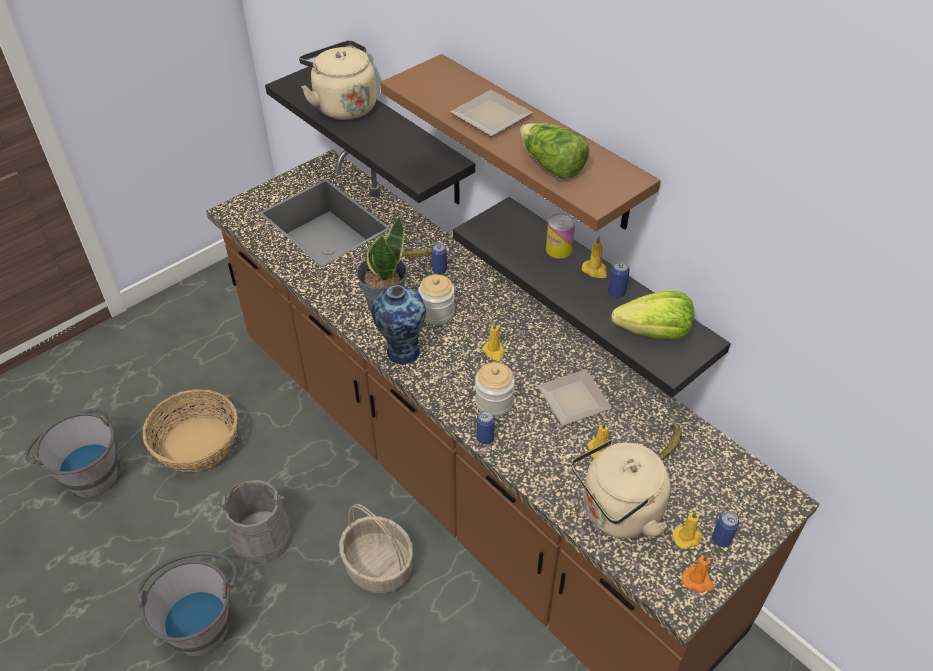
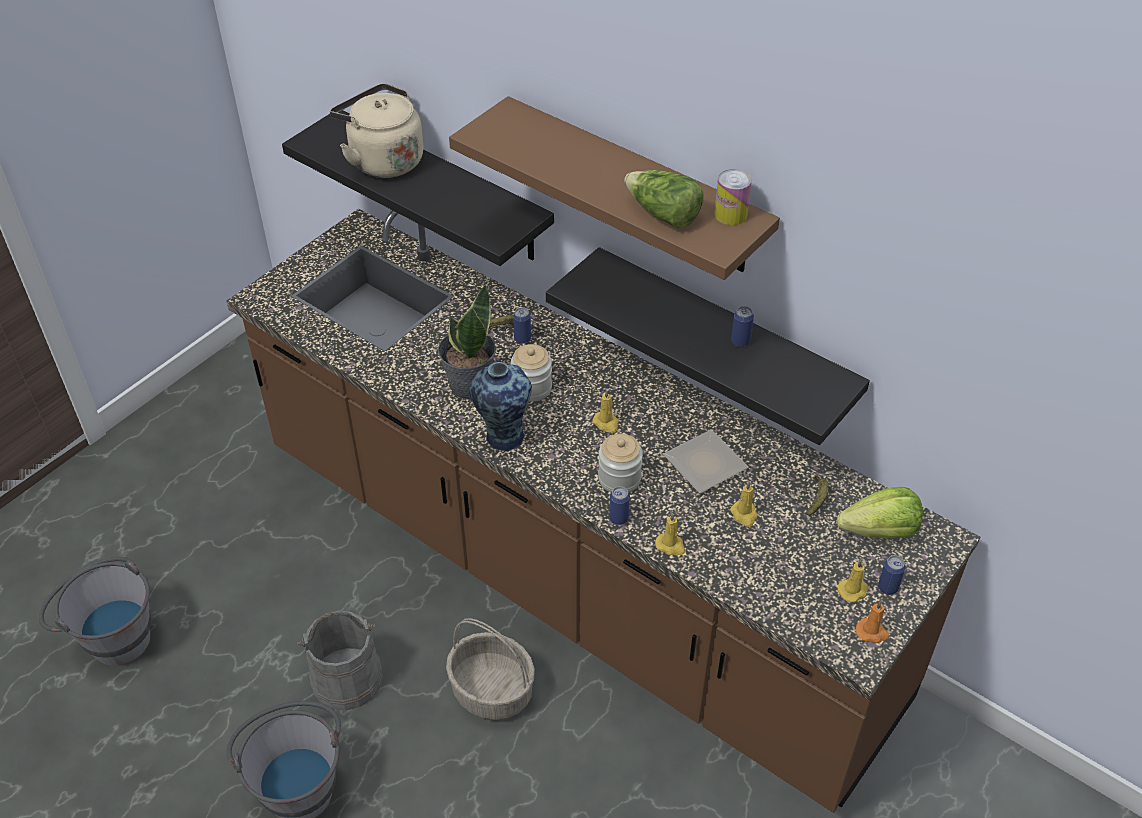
camera: 10 degrees left, 0 degrees up
basket [143,389,237,472] -> none
plate [450,90,533,137] -> none
can [546,213,576,259] -> can moved to [714,169,752,225]
beige kettle [571,440,671,539] -> none
yellow candle [582,236,607,278] -> yellow candle moved to [655,513,685,555]
lettuce [611,291,694,340] -> lettuce moved to [837,487,923,539]

